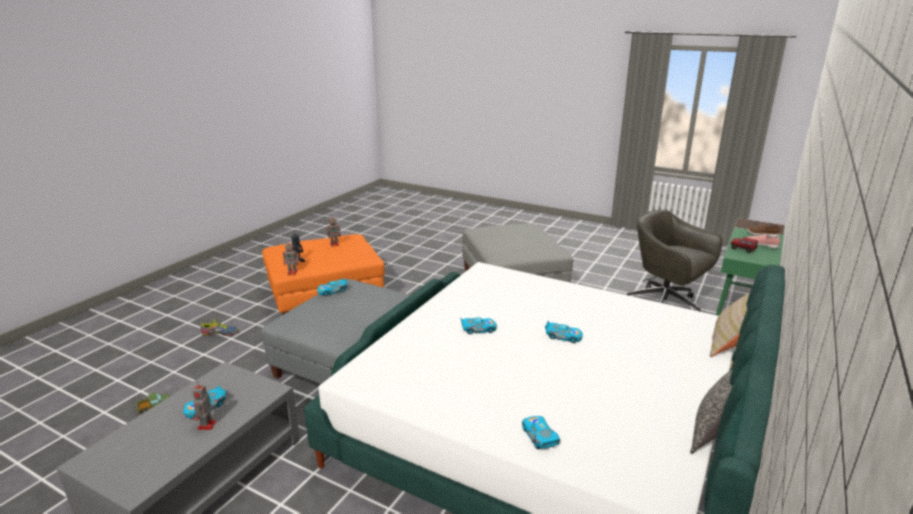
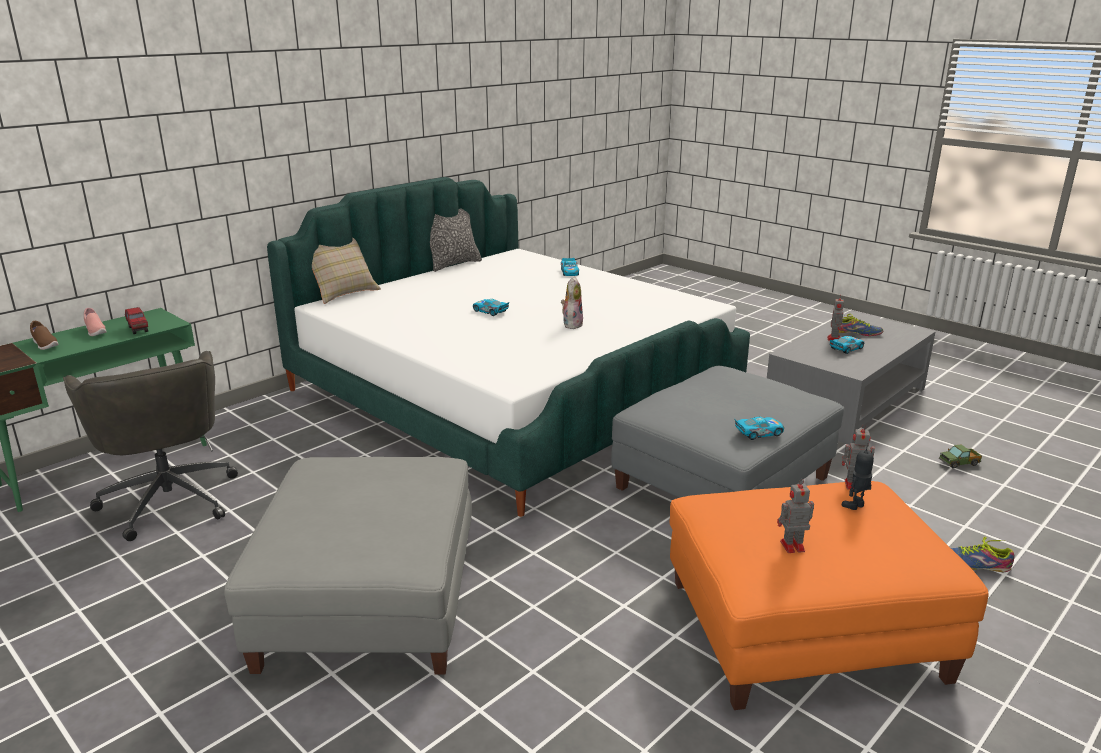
camera: 165 degrees left, 0 degrees up
toy car [461,317,497,334] -> plush toy [561,276,583,329]
none -> shoe [839,314,883,336]

